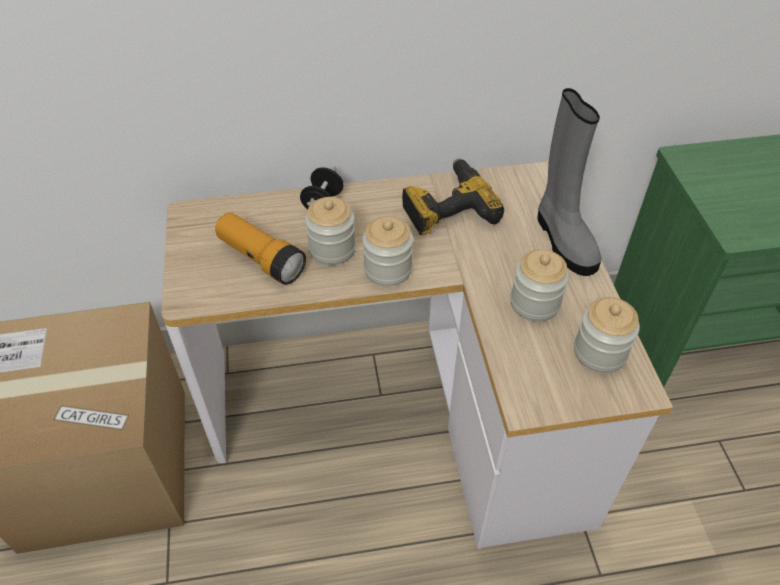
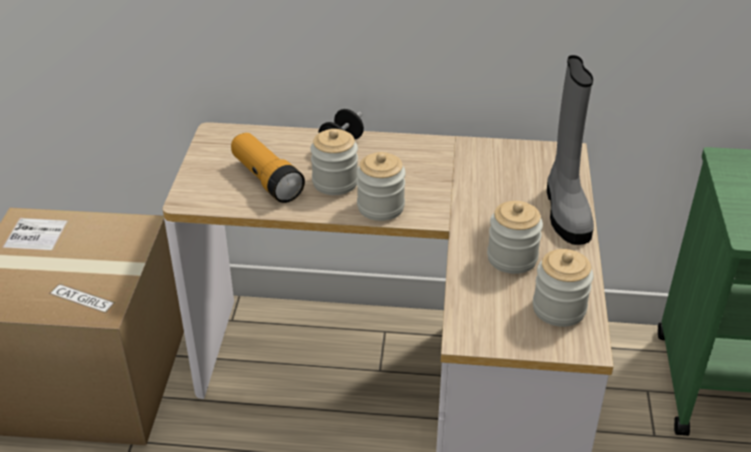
camera: 15 degrees right, 10 degrees down
power drill [402,158,504,235] -> none

